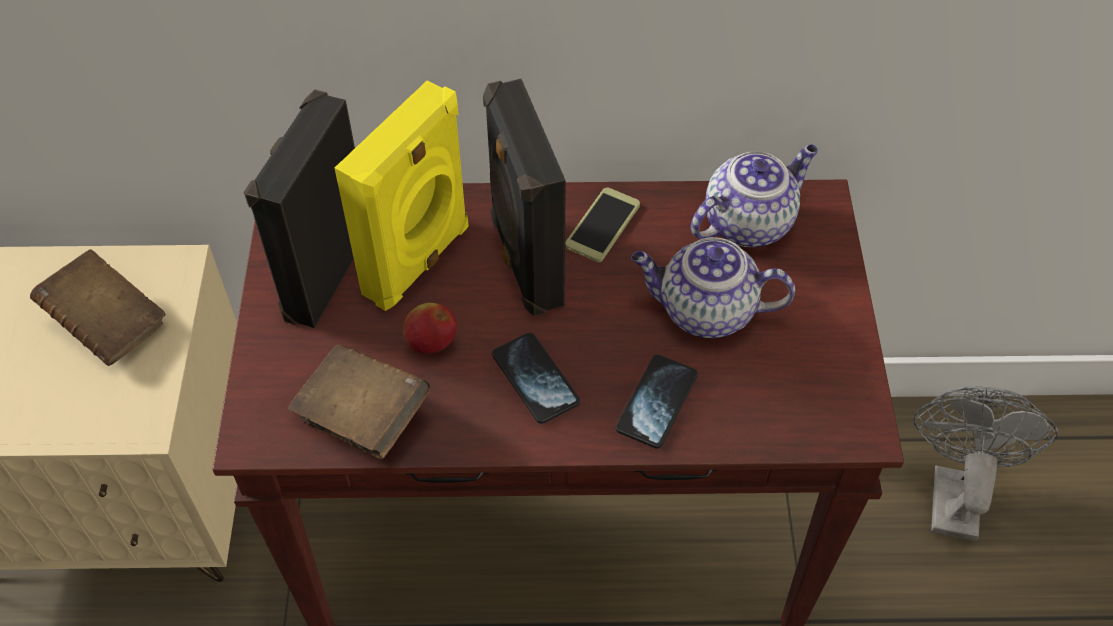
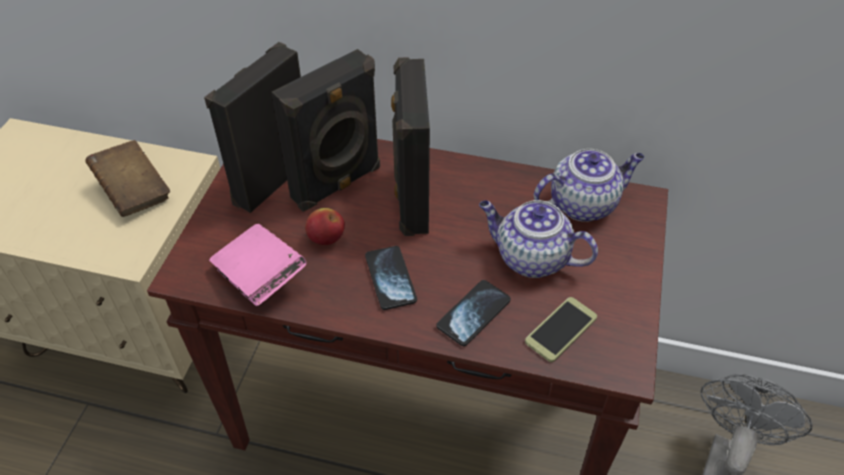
camera: 15 degrees right, 5 degrees down
brown book [288,344,431,459] -> pink book [209,224,307,306]
yellow speaker [335,80,469,311] -> black speaker [271,49,380,212]
phone [565,188,640,262] -> phone moved to [525,297,597,362]

